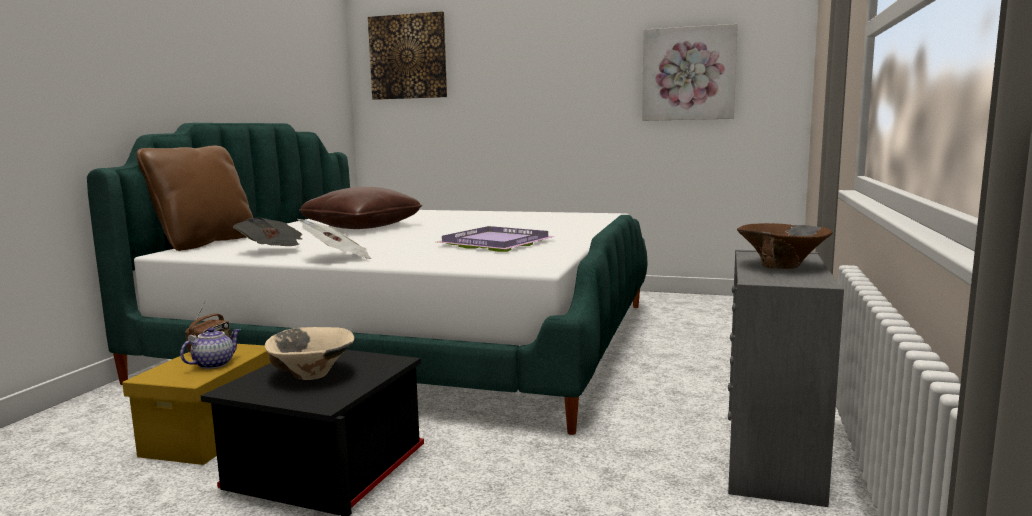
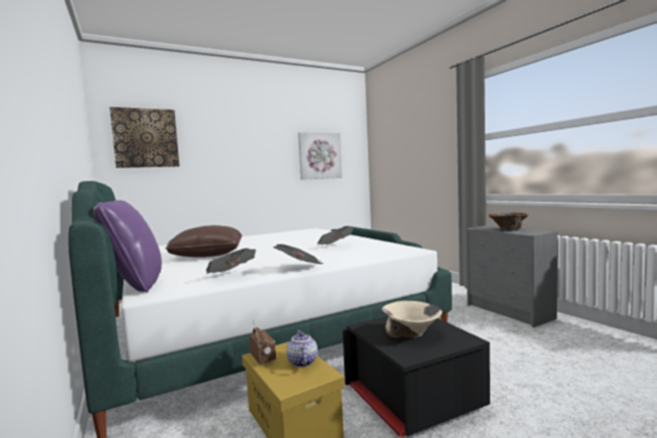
camera: 45 degrees left, 5 degrees down
brown pillow [137,146,253,251] -> purple pillow [93,200,162,293]
purple tray [437,226,556,252] -> newspaper [317,226,354,245]

